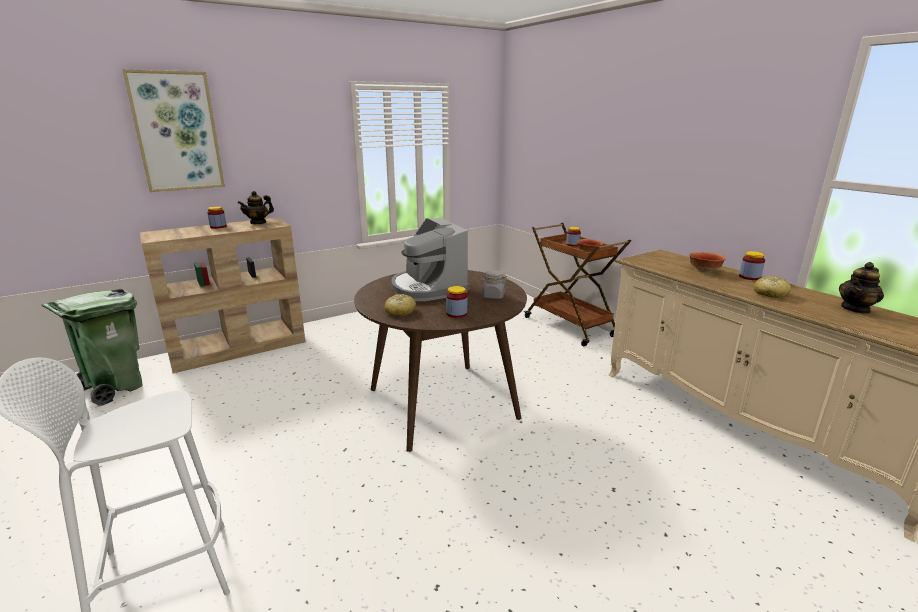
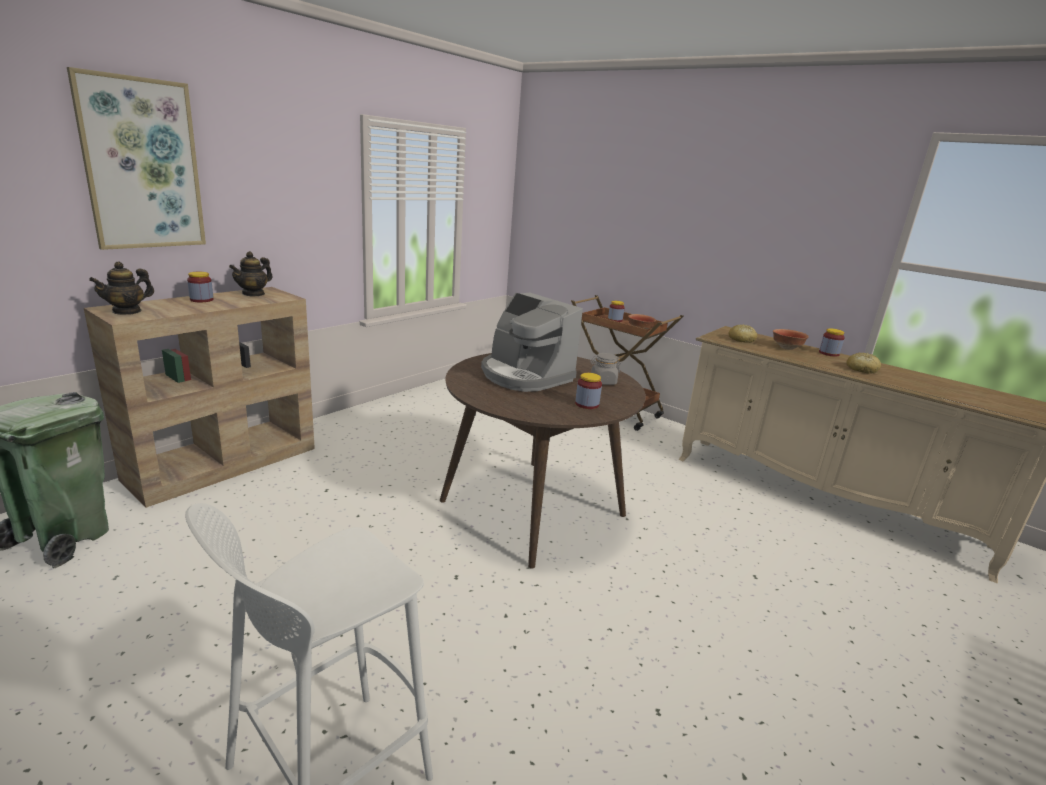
camera: 20 degrees left, 0 degrees up
bread [384,294,416,316] -> bread moved to [729,325,757,343]
teapot [839,262,884,314] -> teapot moved to [89,262,154,315]

